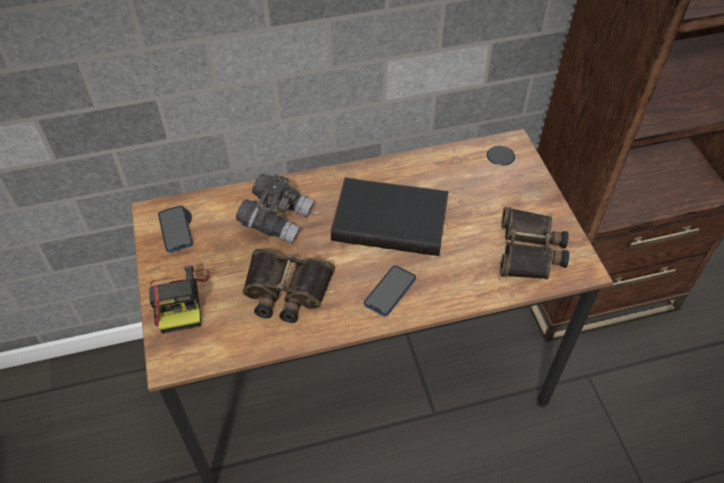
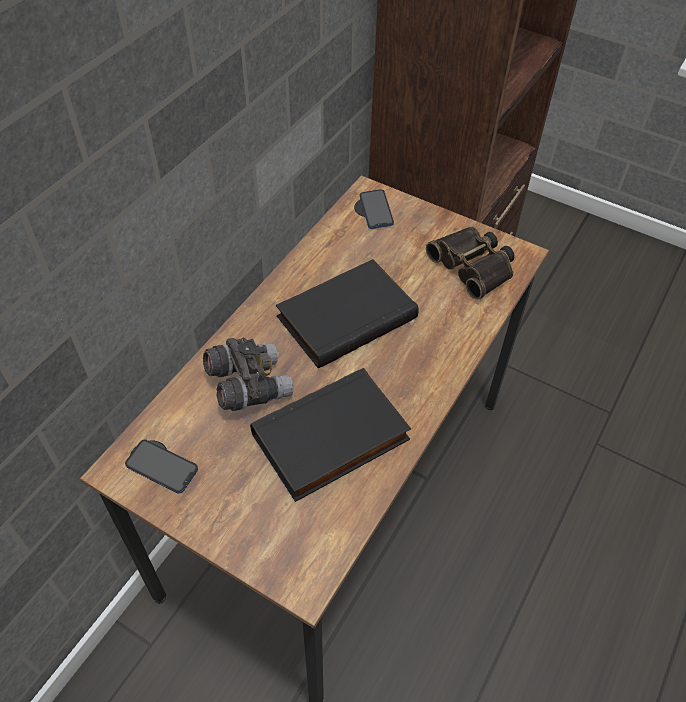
camera: 45 degrees left, 0 degrees up
camera [149,265,210,334] -> none
binoculars [242,248,335,323] -> black book [250,368,411,502]
phone [364,265,416,316] -> phone moved to [360,189,394,229]

